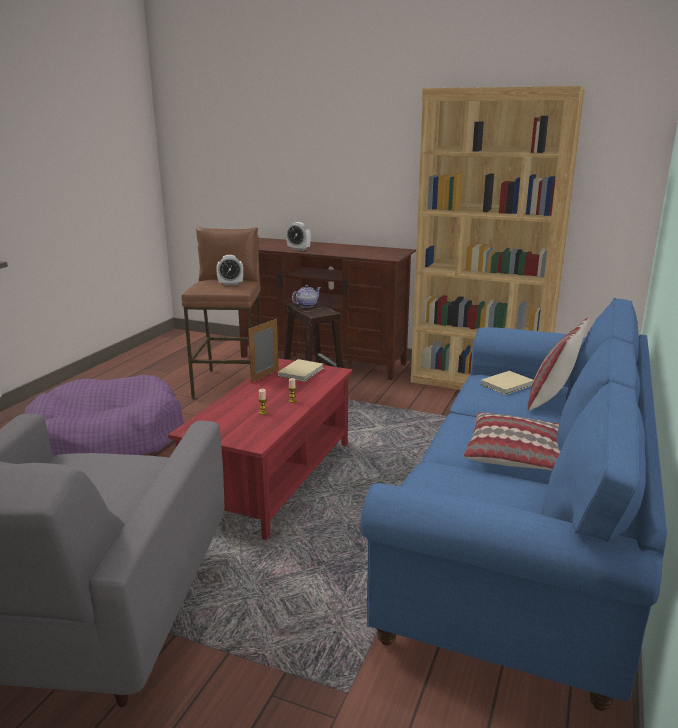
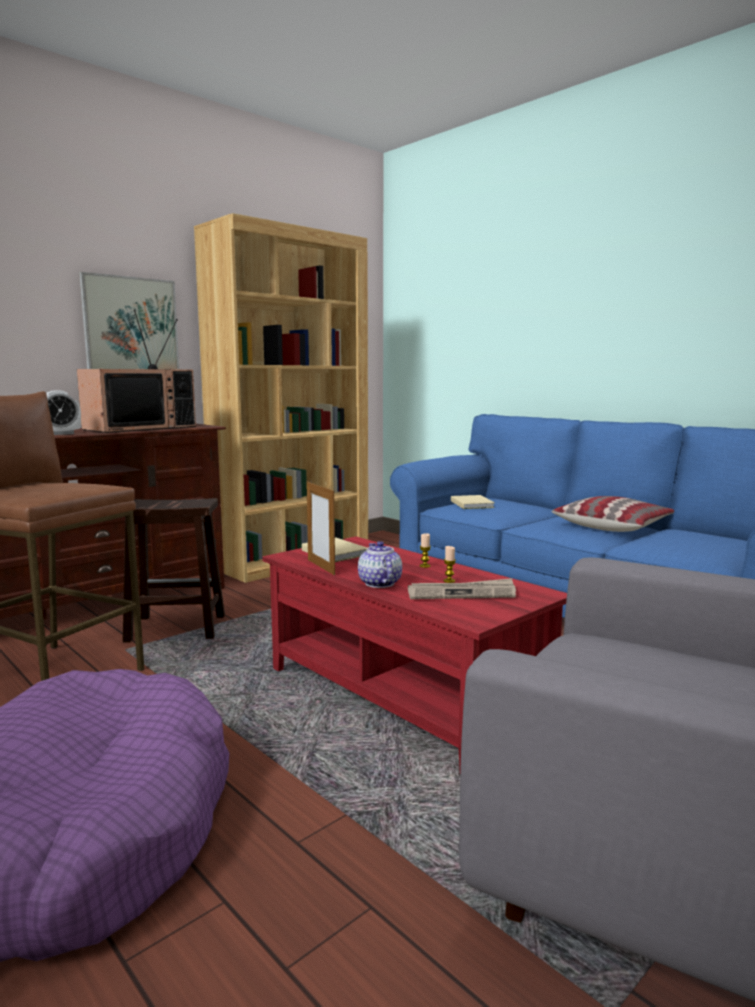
camera: 65 degrees left, 10 degrees down
alarm clock [216,255,243,286] -> none
teapot [292,285,321,308] -> teapot moved to [358,541,402,588]
pillow [528,318,589,411] -> none
none -> television [77,309,196,433]
none -> picture [79,272,179,369]
none -> newspaper [408,578,516,599]

